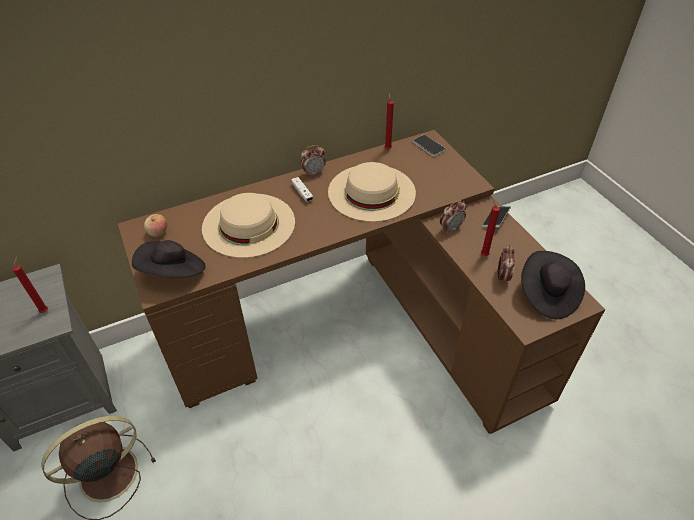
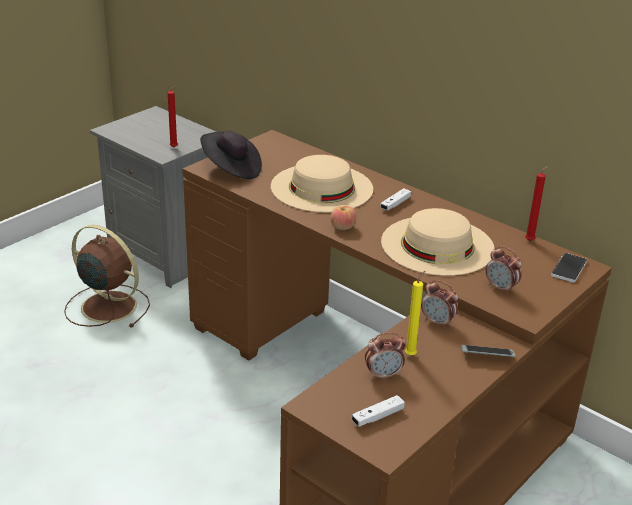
camera: 65 degrees right, 15 degrees down
apple [144,214,167,237] -> apple moved to [331,205,357,230]
alarm clock [300,145,326,177] -> alarm clock moved to [486,246,522,294]
red candle [481,198,500,256] -> yellow candle [405,271,425,356]
black hat [521,251,585,319] -> white game controller [352,395,405,427]

